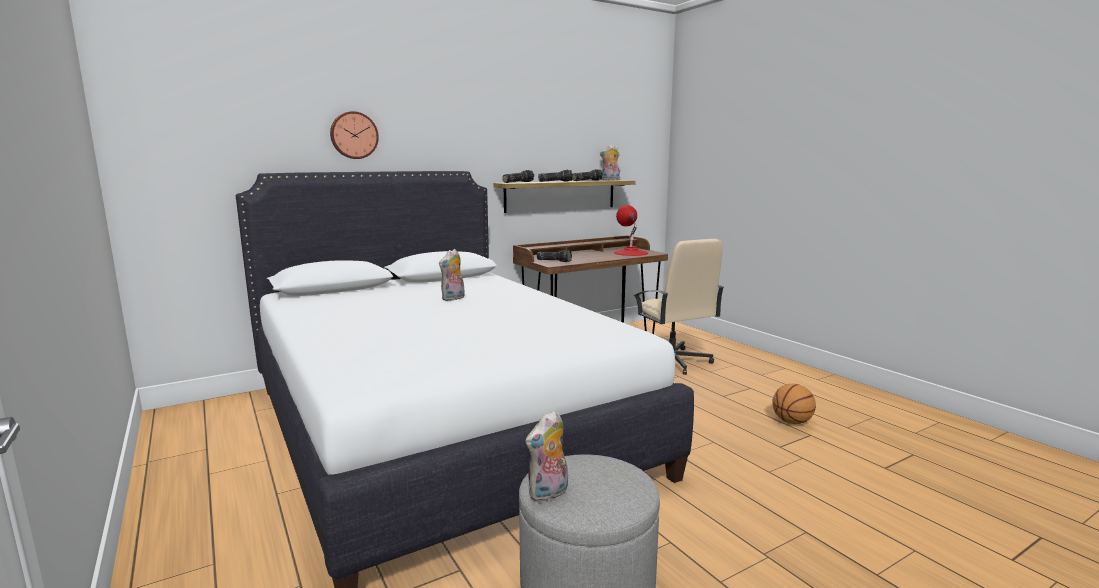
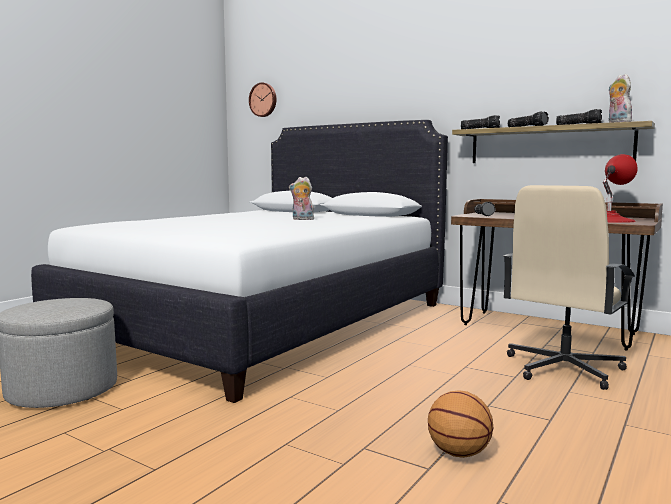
camera: 65 degrees right, 5 degrees down
wall clock [330,111,379,159] -> wall clock moved to [249,82,276,117]
plush toy [525,410,568,502] -> none

